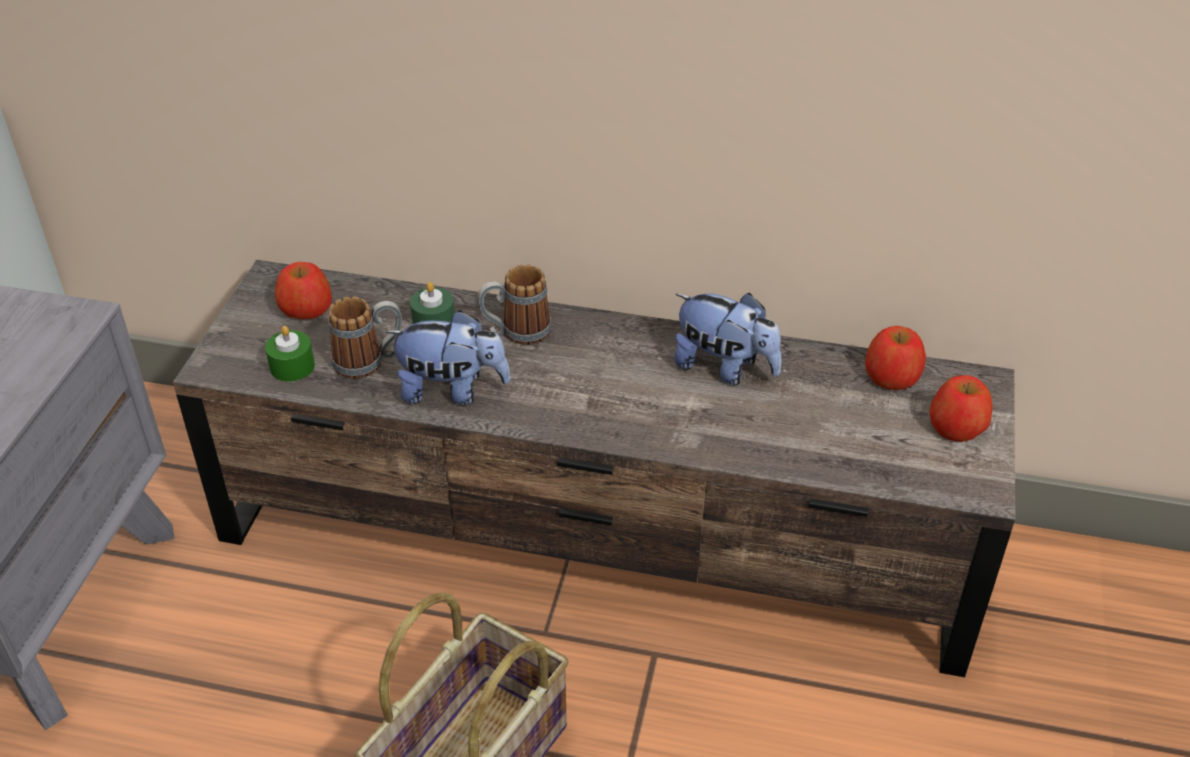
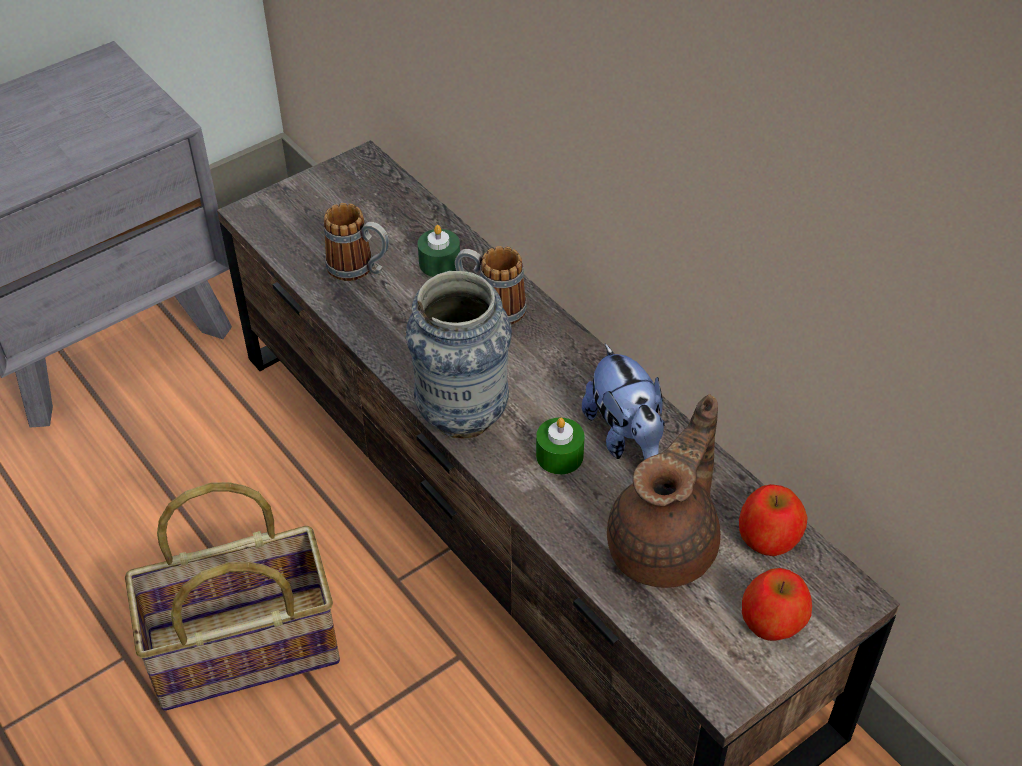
camera: 40 degrees right, 5 degrees up
green candle [265,326,315,382] -> green candle moved to [536,417,585,475]
apple [274,262,332,319] -> none
plush toy [386,310,510,405] -> none
none -> vase [406,271,512,439]
none -> brown teapot [607,394,721,588]

